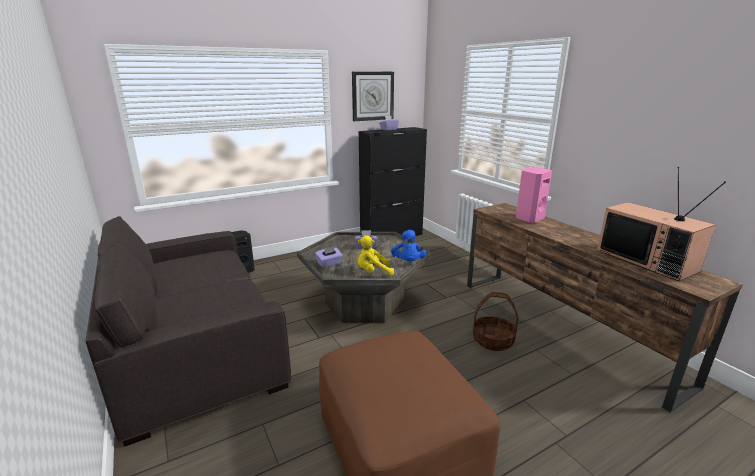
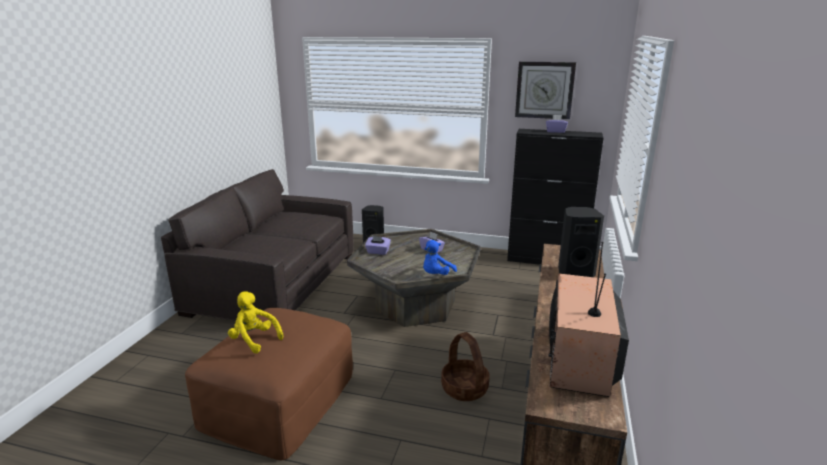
camera: 45 degrees right, 0 degrees up
yellow plush toy [358,235,394,275] -> yellow plush toy moved to [228,291,283,353]
pink speaker [516,168,552,223] -> black speaker [558,207,604,277]

